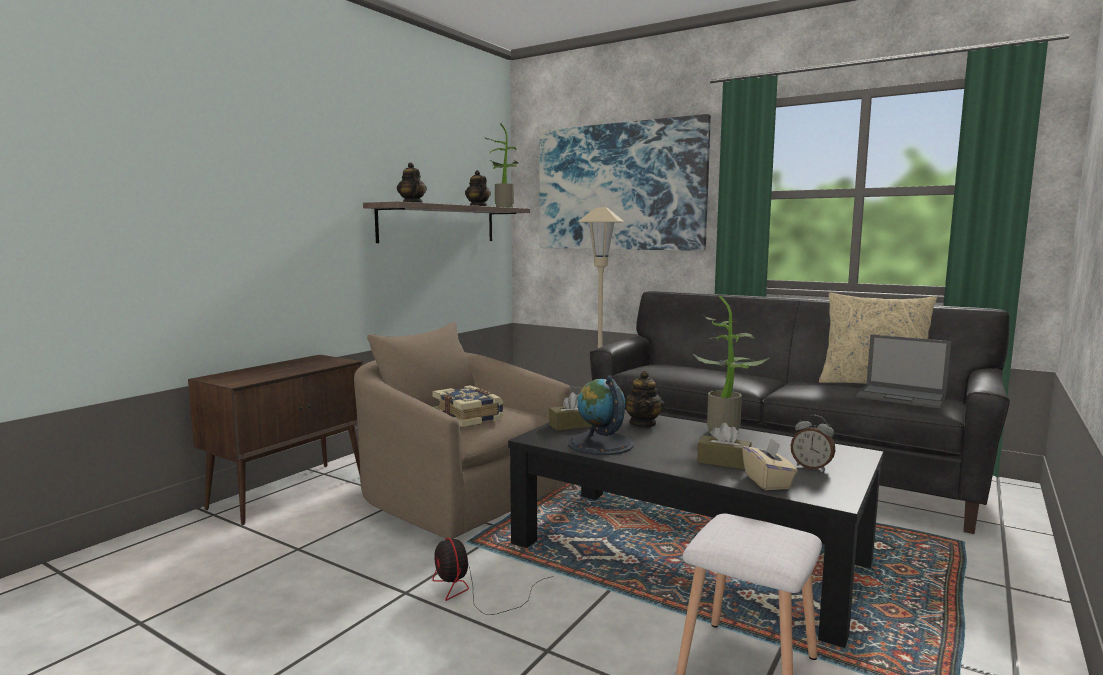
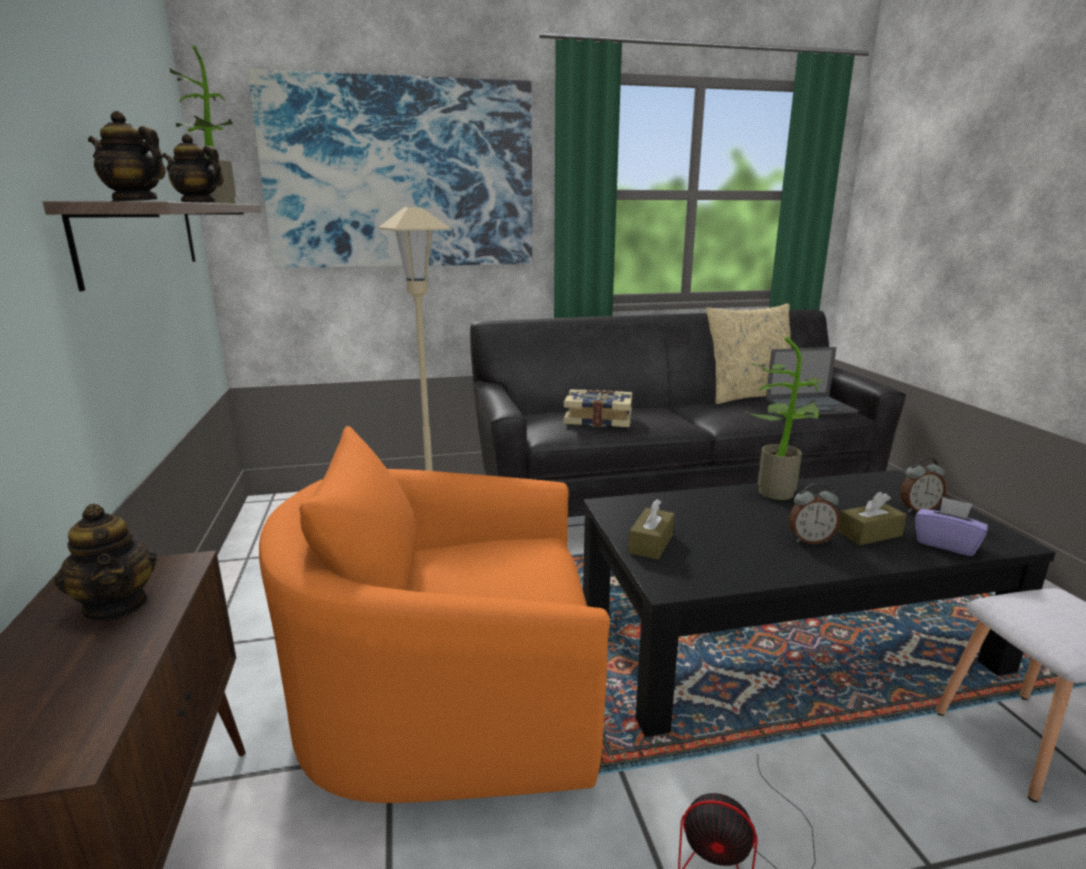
camera: 45 degrees left, 10 degrees up
beige armchair [354,322,570,539] -> orange armchair [259,426,610,803]
book [432,385,504,427] -> book moved to [563,390,632,427]
globe [568,375,634,455] -> none
teapot [625,371,665,428] -> teapot moved to [54,504,157,620]
beige tissue box [742,438,797,490] -> purple tissue box [915,497,988,556]
none -> alarm clock [789,483,840,544]

